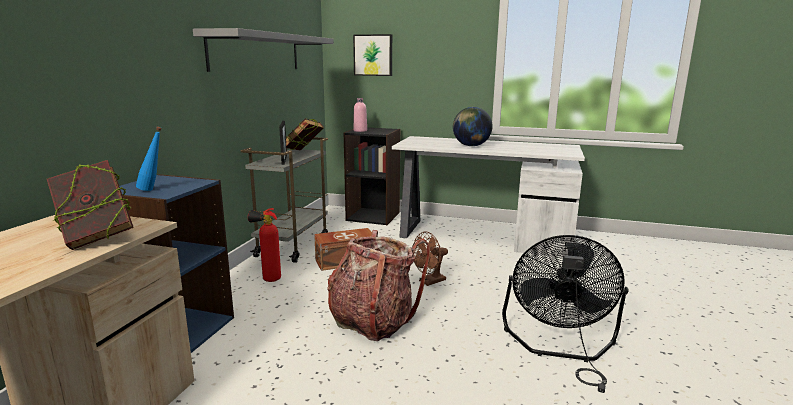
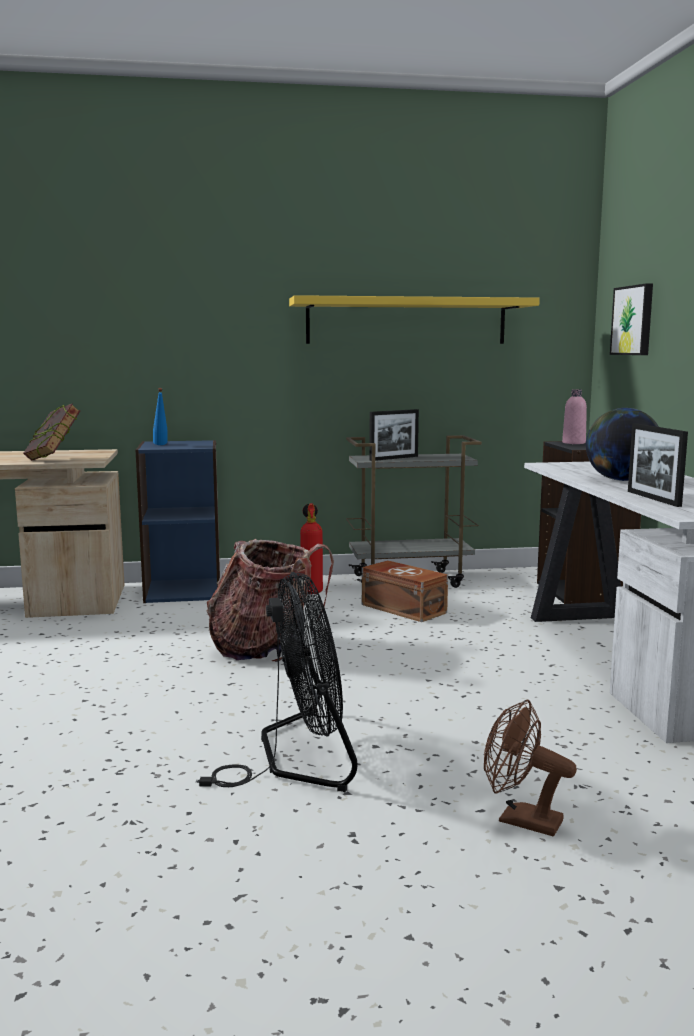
camera: 65 degrees right, 5 degrees down
grey shelf [193,28,334,72] -> yellow shelf [289,295,540,344]
book [286,118,324,151] -> none
brown fan [412,232,448,286] -> brown fan moved to [484,700,577,836]
none -> picture frame [628,423,688,507]

